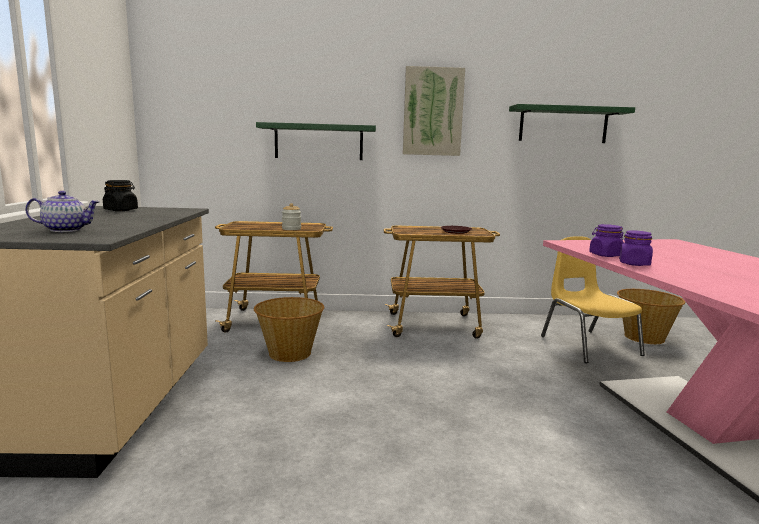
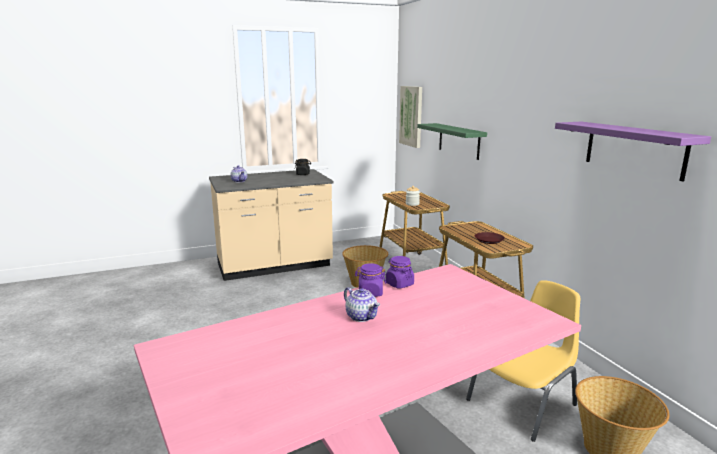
camera: 70 degrees right, 5 degrees up
picture [403,66,465,156] -> picture moved to [399,86,422,148]
green shelf [509,104,635,143] -> purple shelf [555,122,711,182]
none -> teapot [344,287,380,322]

